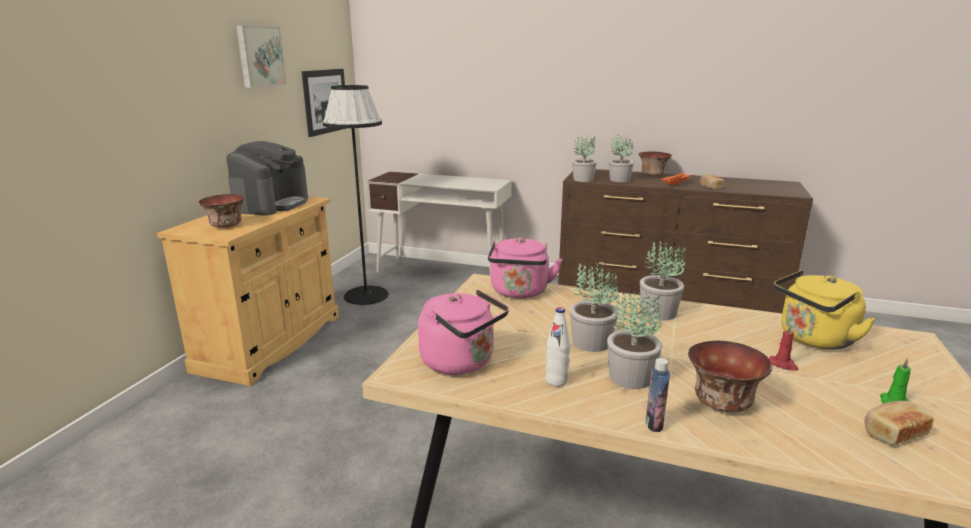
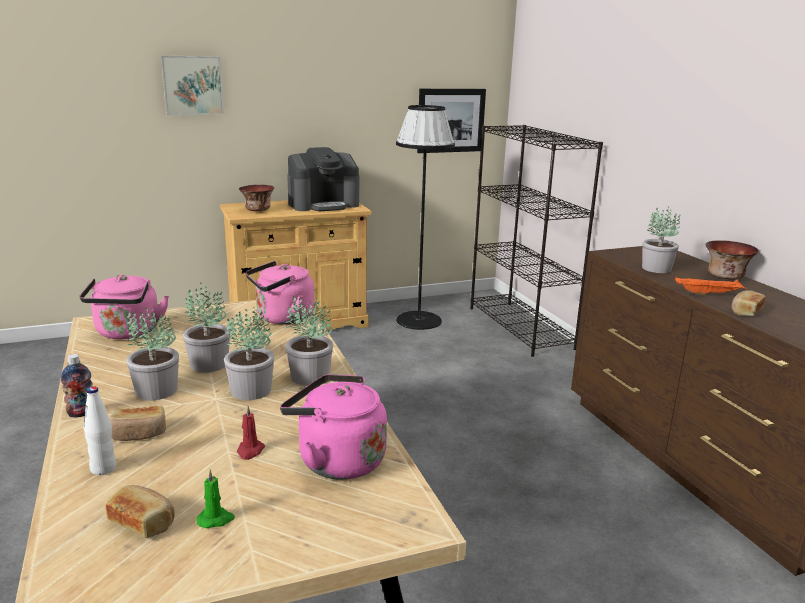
camera: 50 degrees right, 0 degrees up
picture [236,26,286,88] -> picture moved to [161,56,224,115]
white desk [366,171,512,276] -> black bookcase [471,125,603,357]
white bottle [546,307,571,387] -> white bottle moved to [84,386,117,475]
potted plant [572,136,597,182] -> potted plant moved to [224,307,274,400]
bowl [688,341,772,412] -> bread [109,406,166,441]
yellow kettle [774,270,876,349] -> pink kettle [280,374,387,480]

